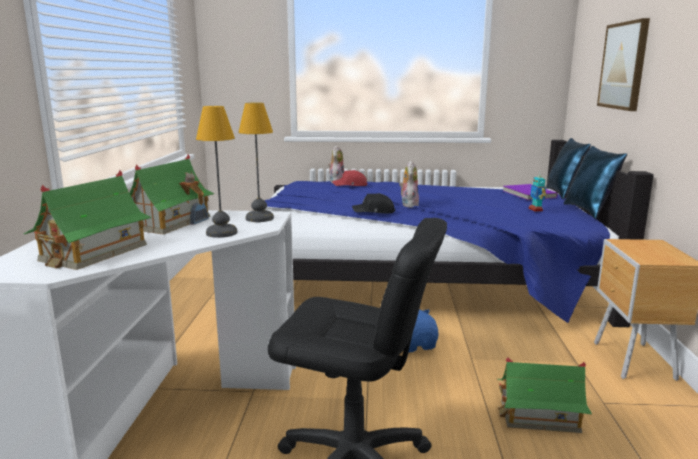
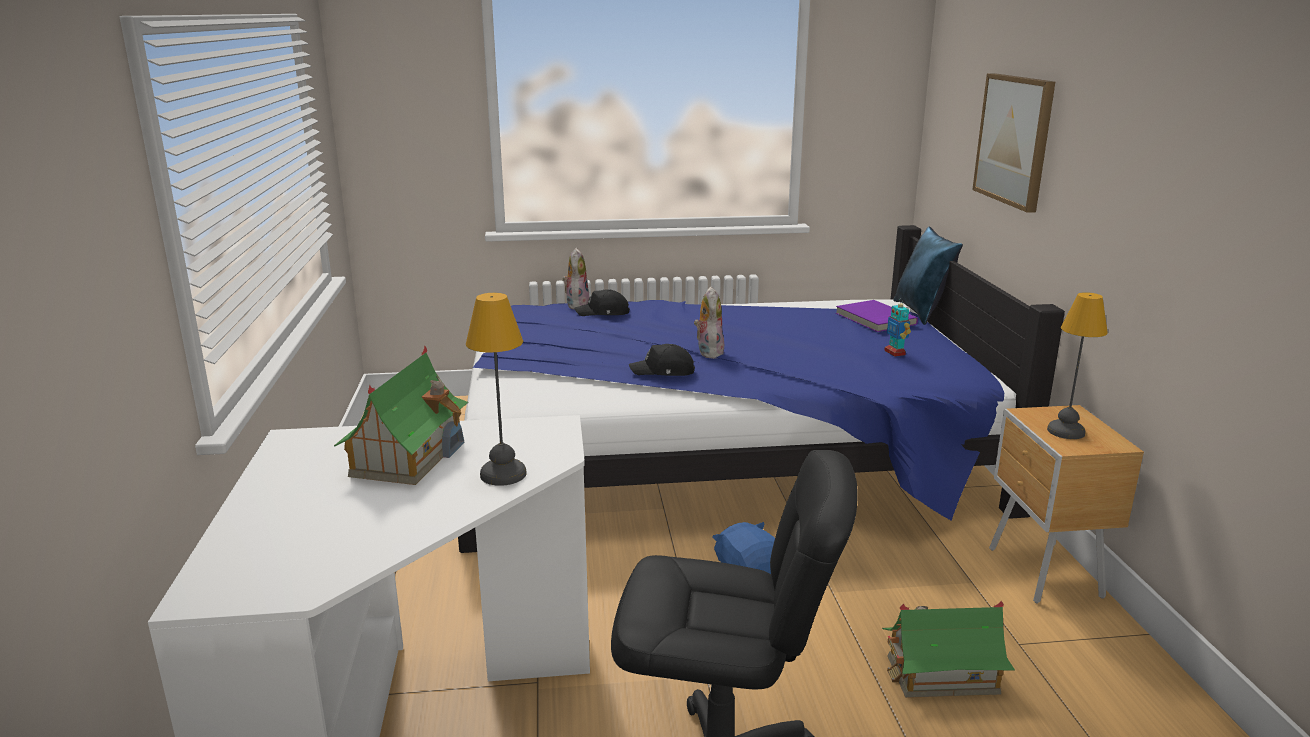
camera: 10 degrees left, 5 degrees up
toy house [24,170,151,270] -> none
table lamp [238,102,274,222] -> table lamp moved to [1047,292,1108,439]
red cap [332,170,368,186] -> black cap [574,289,629,316]
blue pillow [564,146,627,219] -> none

